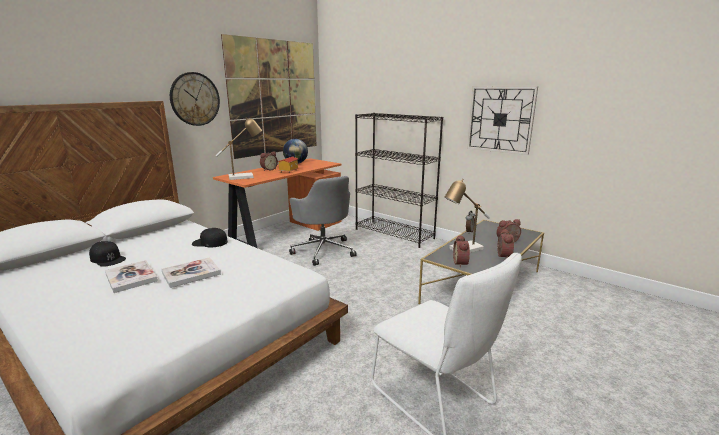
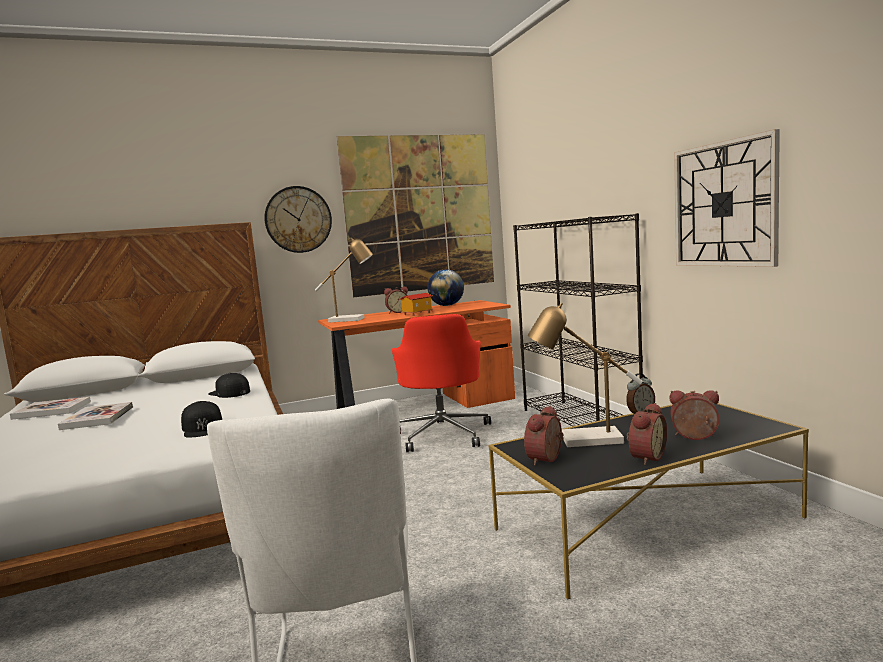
camera: 30 degrees right, 10 degrees down
black cap [89,241,126,267] -> black cap moved to [181,401,222,438]
book [161,257,221,288] -> book moved to [10,397,91,420]
grey office chair [289,176,357,266] -> red office chair [392,314,491,452]

